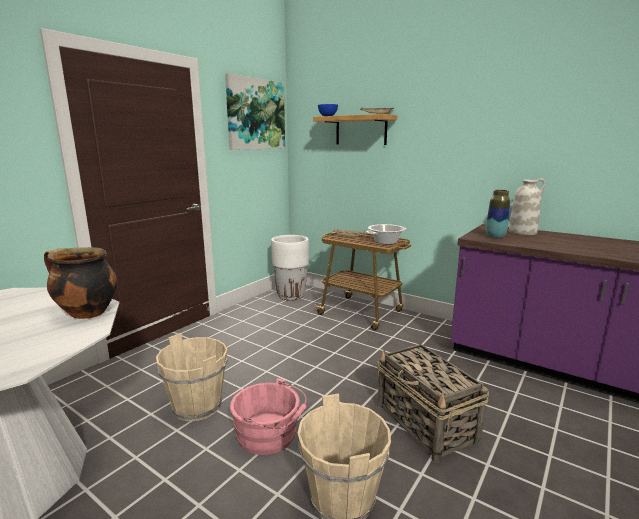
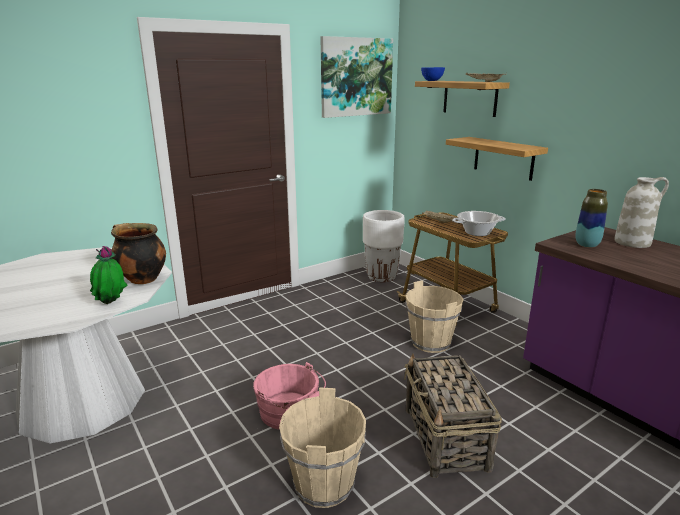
camera: 20 degrees right, 5 degrees up
beige bucket [156,333,227,421] -> beige bucket moved to [406,280,464,353]
none -> potted plant [90,246,128,304]
none -> shelf [446,137,548,181]

